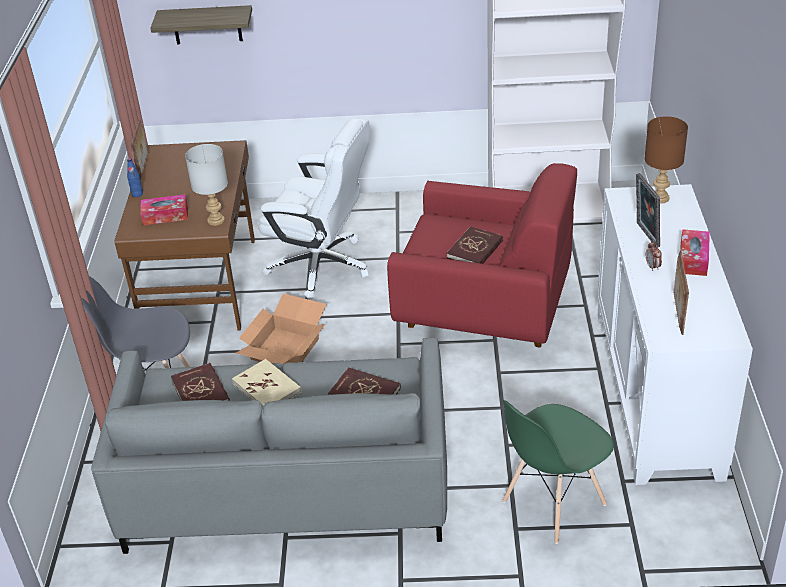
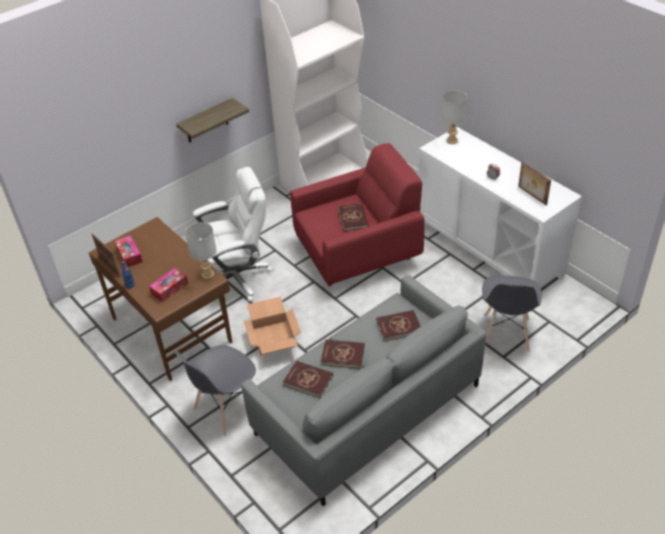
camera: 40 degrees left, 5 degrees up
shelf [150,5,252,44] -> shelf moved to [176,98,249,143]
beige book [232,359,302,406] -> red book [321,340,365,369]
green chair [502,400,614,544] -> grey chair [482,276,542,352]
picture frame [636,173,660,247] -> none
brown table lamp [644,116,688,204] -> grey table lamp [442,90,467,144]
tissue box [680,229,710,276] -> tissue box moved to [115,235,143,267]

